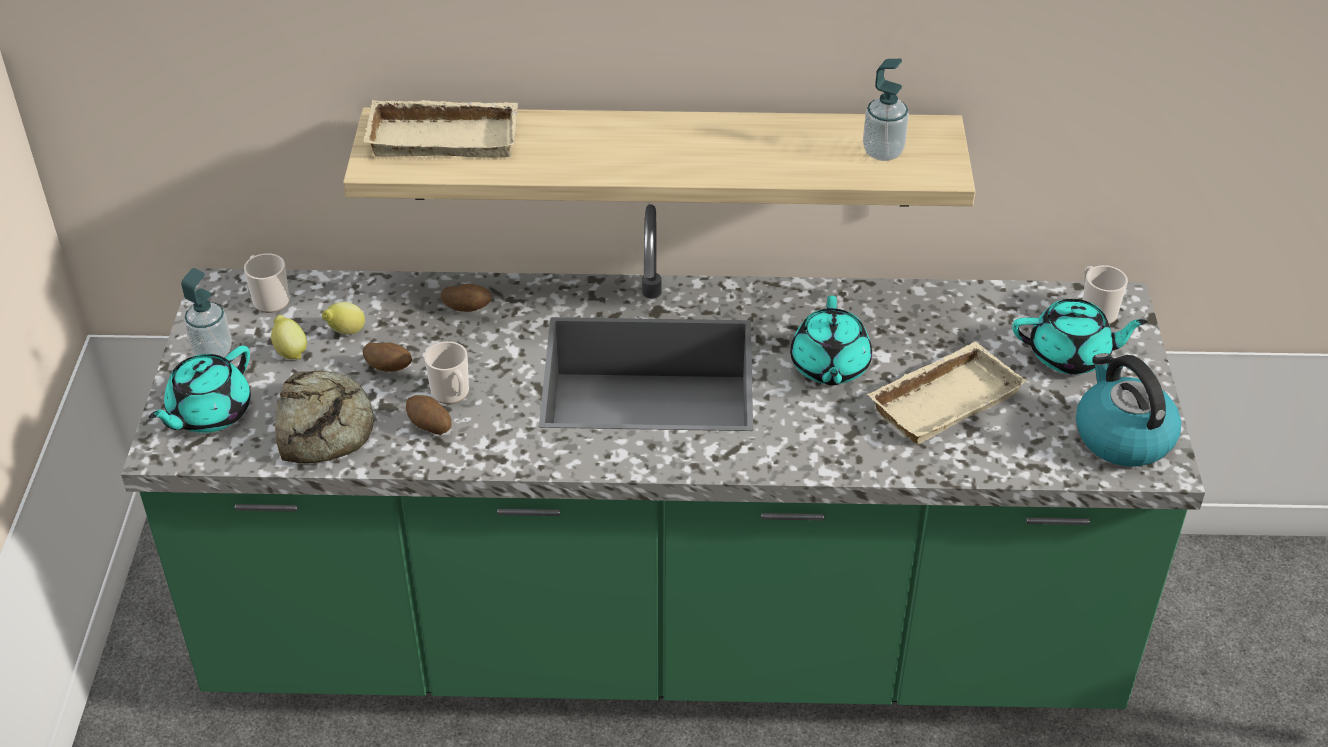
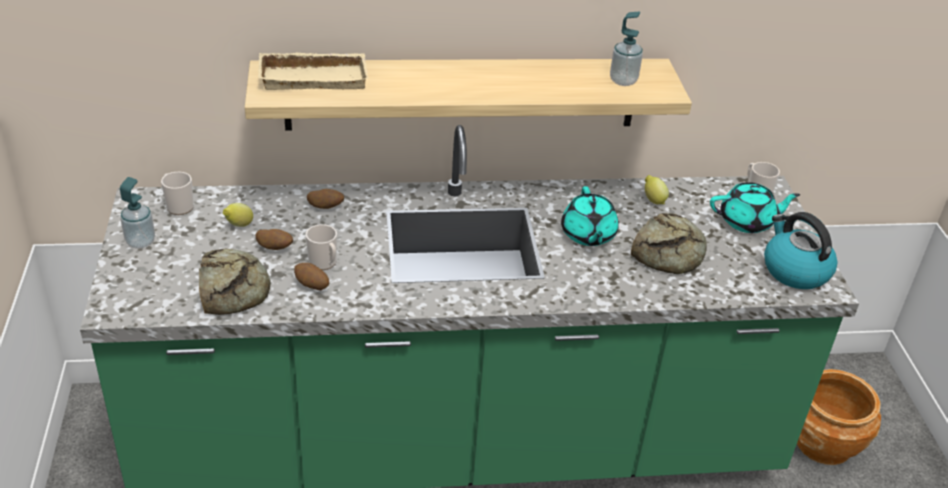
camera: 10 degrees left, 5 degrees down
turquoise teapot [149,346,251,433] -> none
lemon [271,315,307,359] -> lemon moved to [645,175,669,204]
beige tray [867,342,1027,445] -> bread [631,213,707,274]
none -> brown planter [797,369,881,465]

